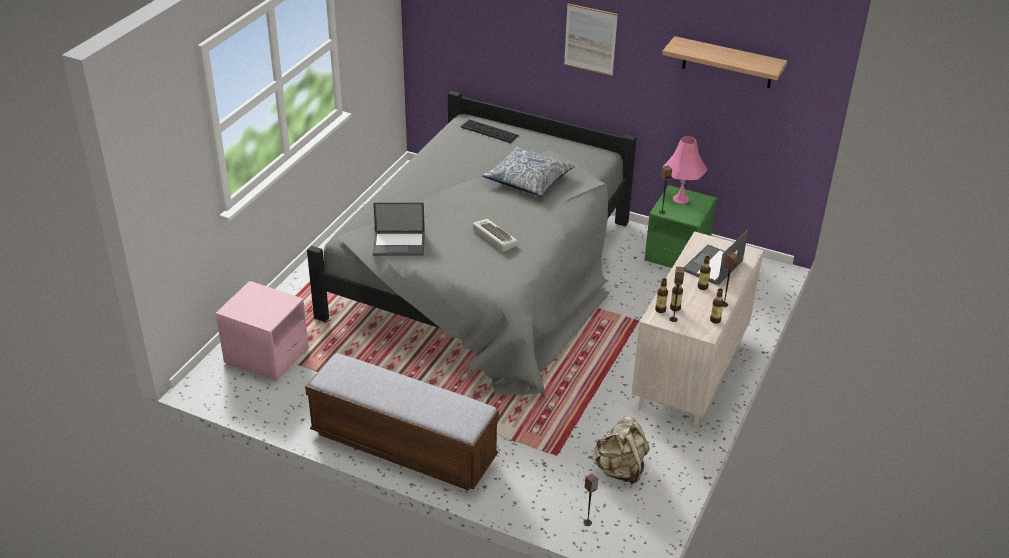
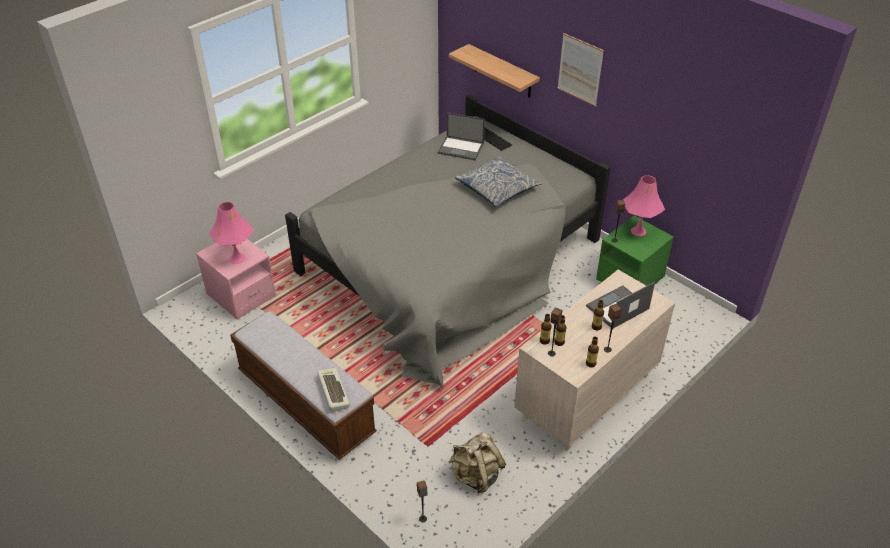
camera: 20 degrees right, 5 degrees up
laptop [373,202,425,256] -> laptop moved to [438,112,485,161]
keyboard [473,219,518,252] -> keyboard moved to [317,368,350,412]
shelf [662,36,787,88] -> shelf moved to [449,44,540,98]
none -> pink table lamp [209,202,254,264]

